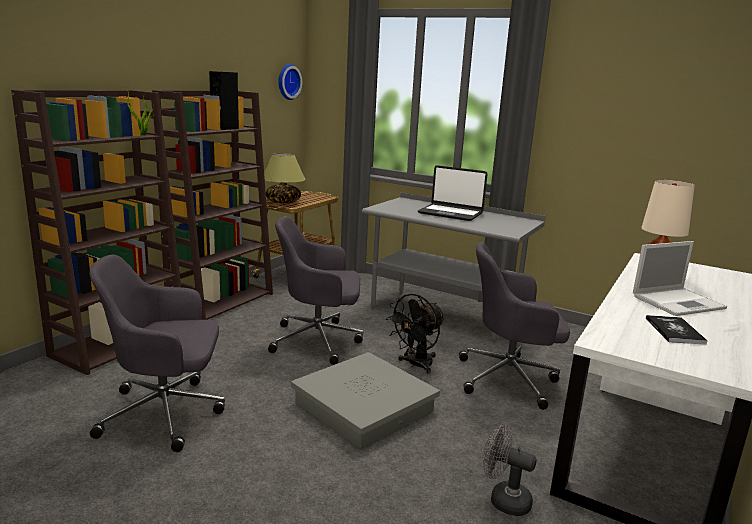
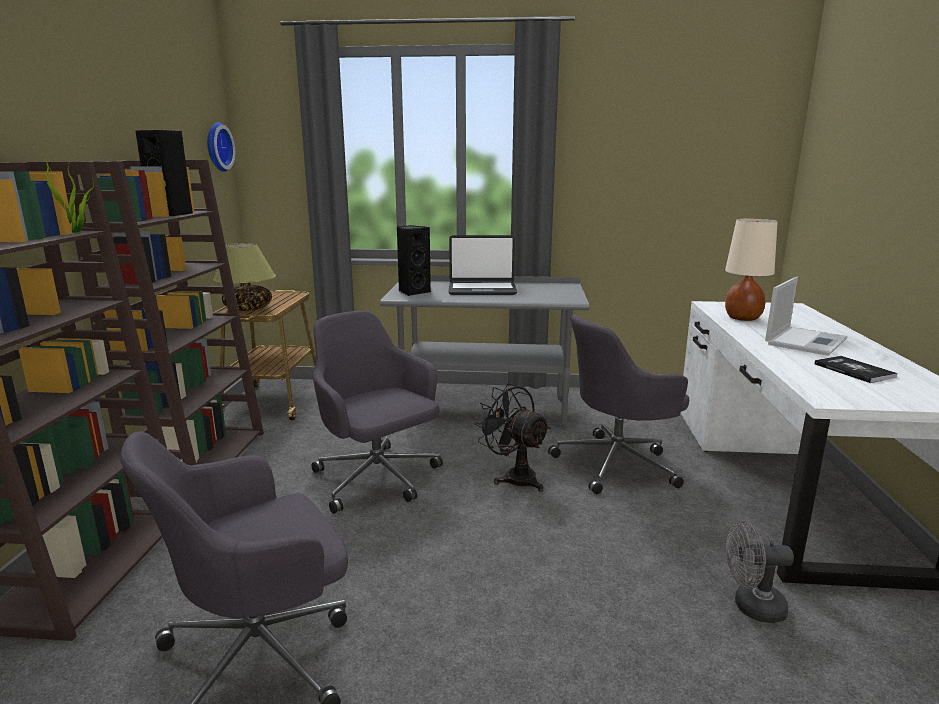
camera: 25 degrees left, 0 degrees up
grey office chair [268,216,364,365] -> grey office chair turned 75 degrees clockwise [312,311,443,514]
grey storage box [291,352,440,448] -> none
black fan [386,294,445,374] -> black fan turned 120 degrees clockwise [474,383,551,492]
none -> black speaker [397,225,431,296]

